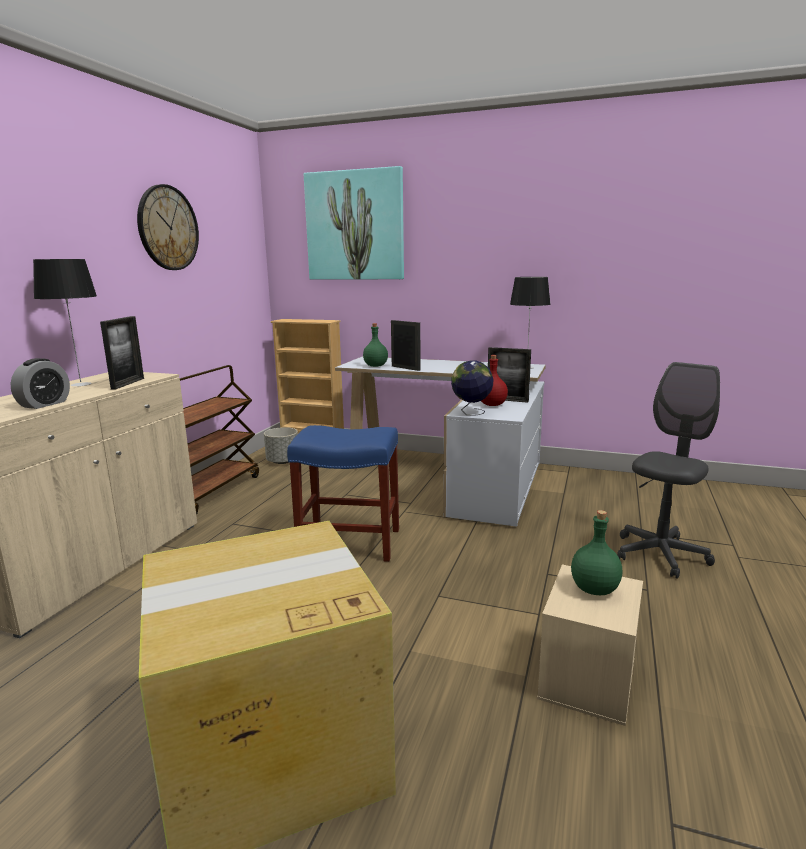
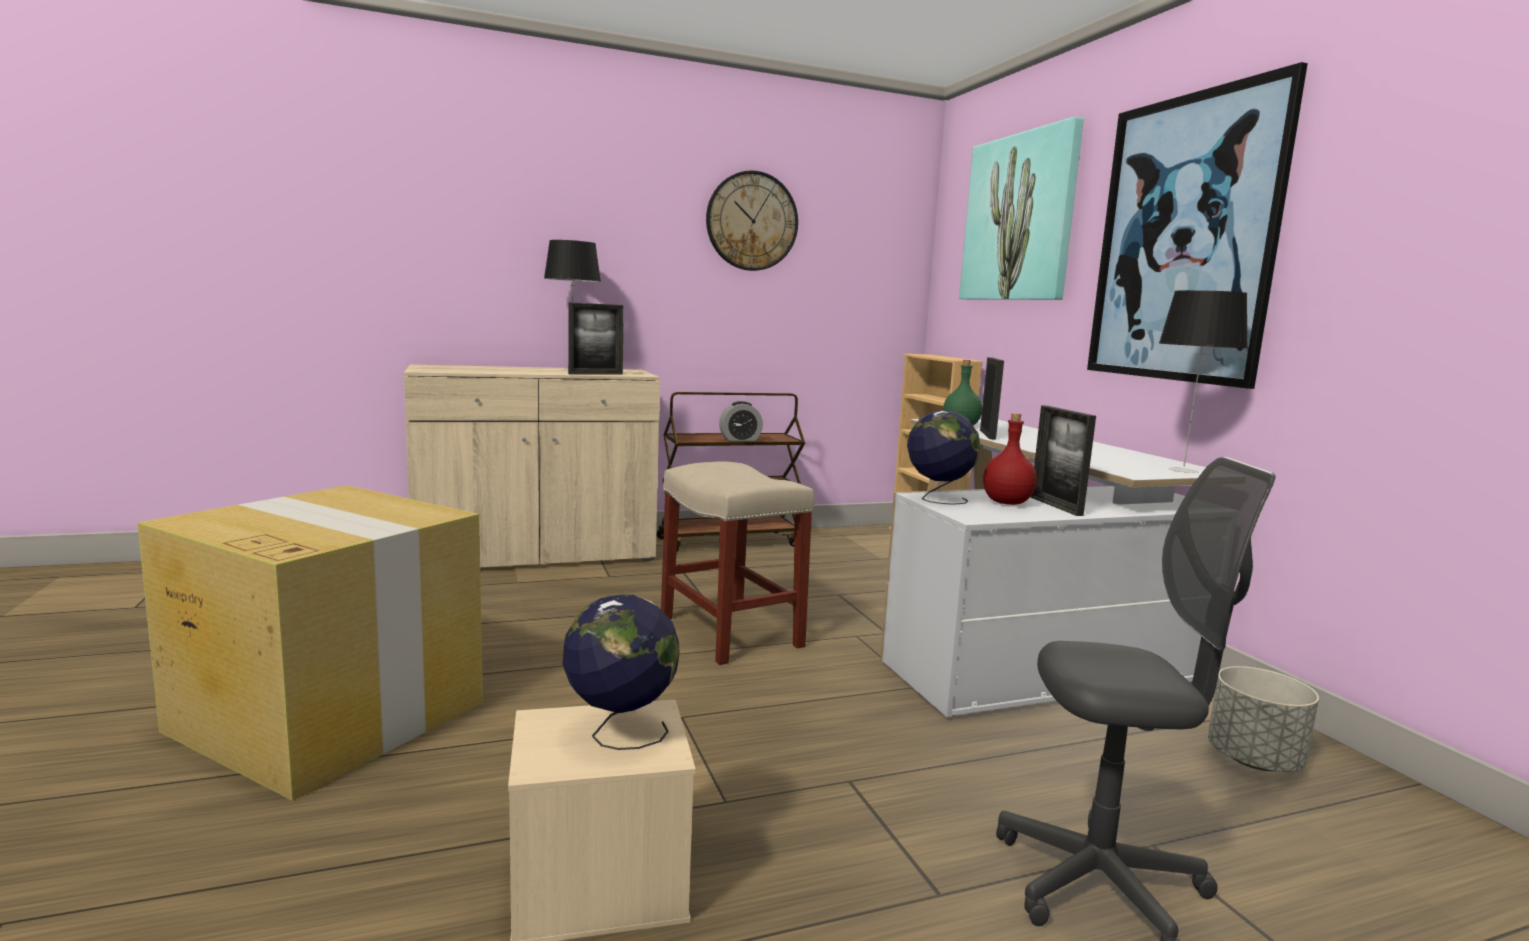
camera: 50 degrees right, 5 degrees down
alarm clock [11,358,70,409] -> alarm clock moved to [719,401,763,441]
grey planter [264,427,298,464] -> grey planter moved to [1208,666,1319,772]
blue stool [287,425,399,562] -> beige stool [661,462,814,665]
green bottle [571,510,622,595] -> globe [562,594,680,750]
none -> picture [1087,62,1308,389]

